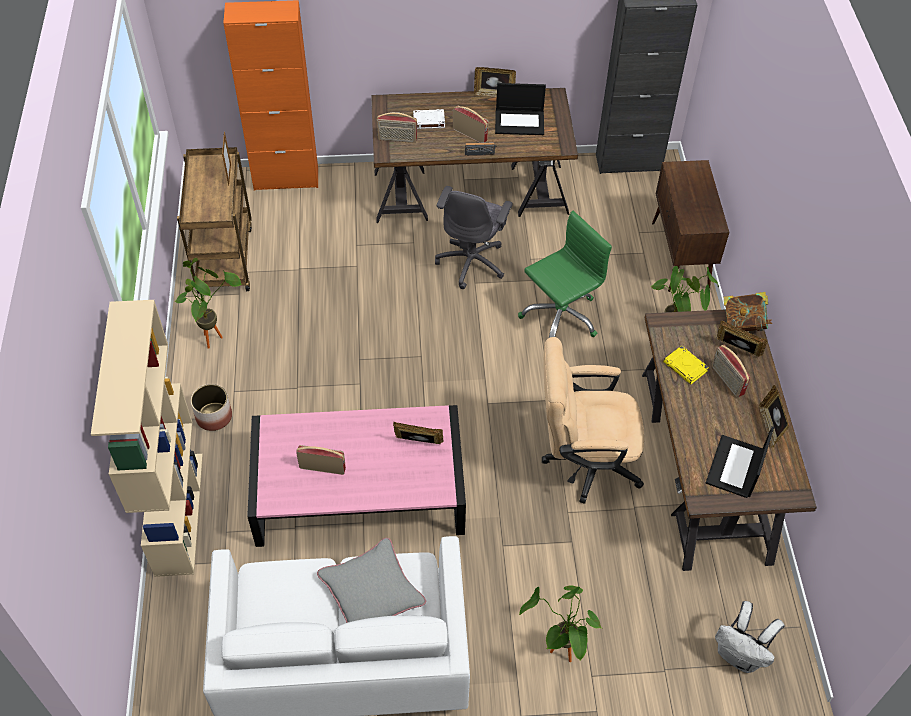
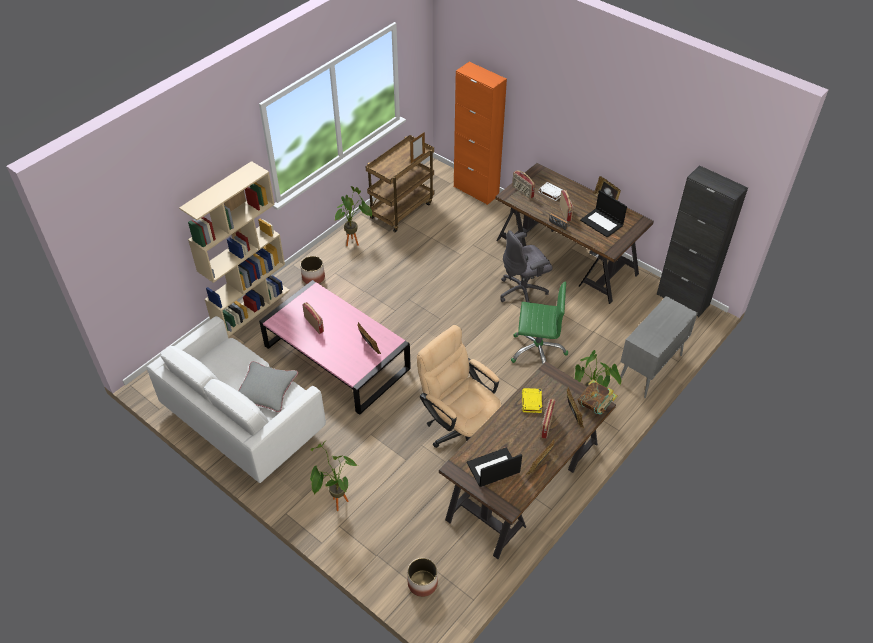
camera: 45 degrees right, 5 degrees down
brown cabinet [652,160,730,292] -> grey cabinet [620,296,698,398]
white backpack [715,601,785,673] -> planter [407,558,438,597]

